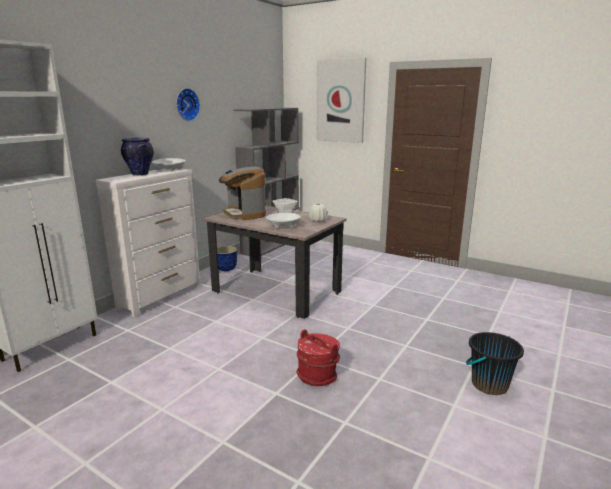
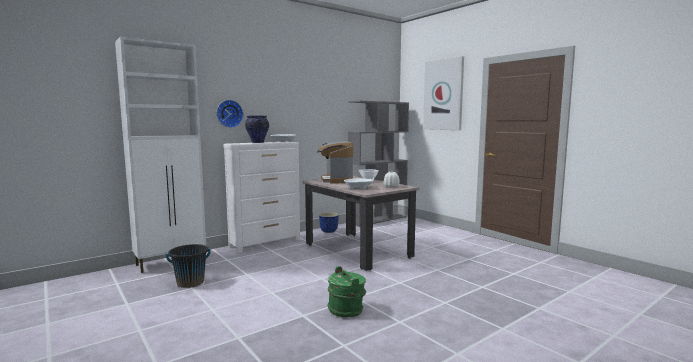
camera: 20 degrees right, 10 degrees down
wall clock [176,88,200,121] -> wall clock moved to [217,100,243,128]
red bucket [296,329,340,386] -> green bucket [327,266,366,317]
black bucket [466,332,524,395] -> black bucket moved to [166,244,211,288]

